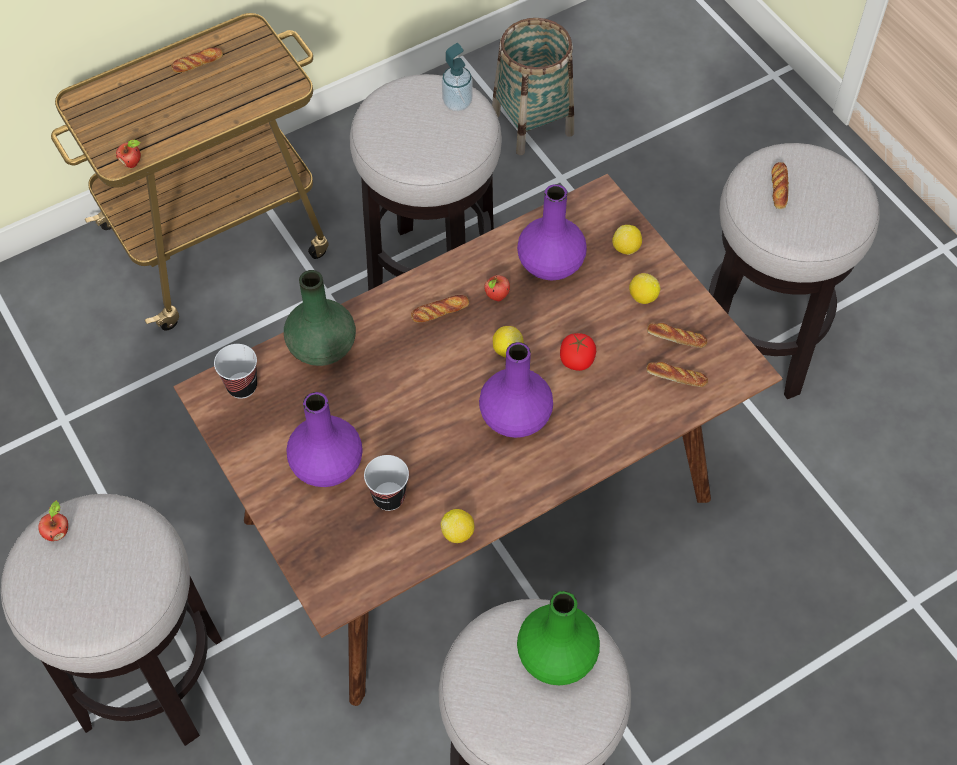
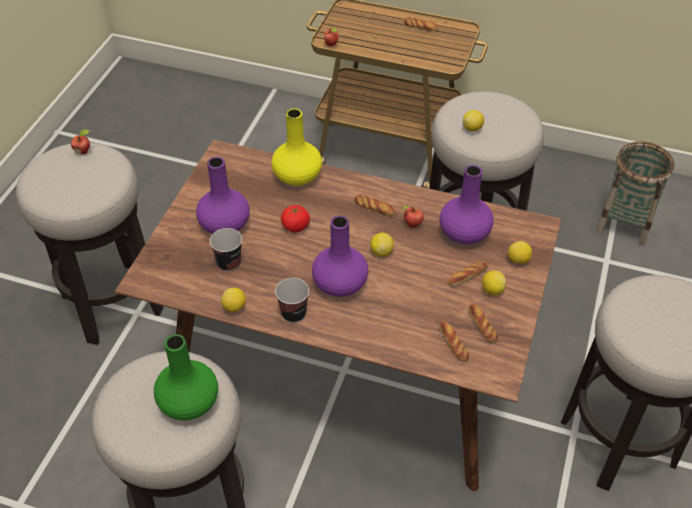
camera: 50 degrees right, 10 degrees down
cup [214,344,257,399] -> cup moved to [275,278,309,323]
green vase [284,270,356,366] -> yellow vase [272,108,322,186]
soap dispenser [442,43,473,111] -> none
tomato [560,333,596,371] -> tomato moved to [281,205,310,232]
bread [771,162,789,209] -> bread moved to [448,261,488,286]
none -> lemon [463,110,484,131]

